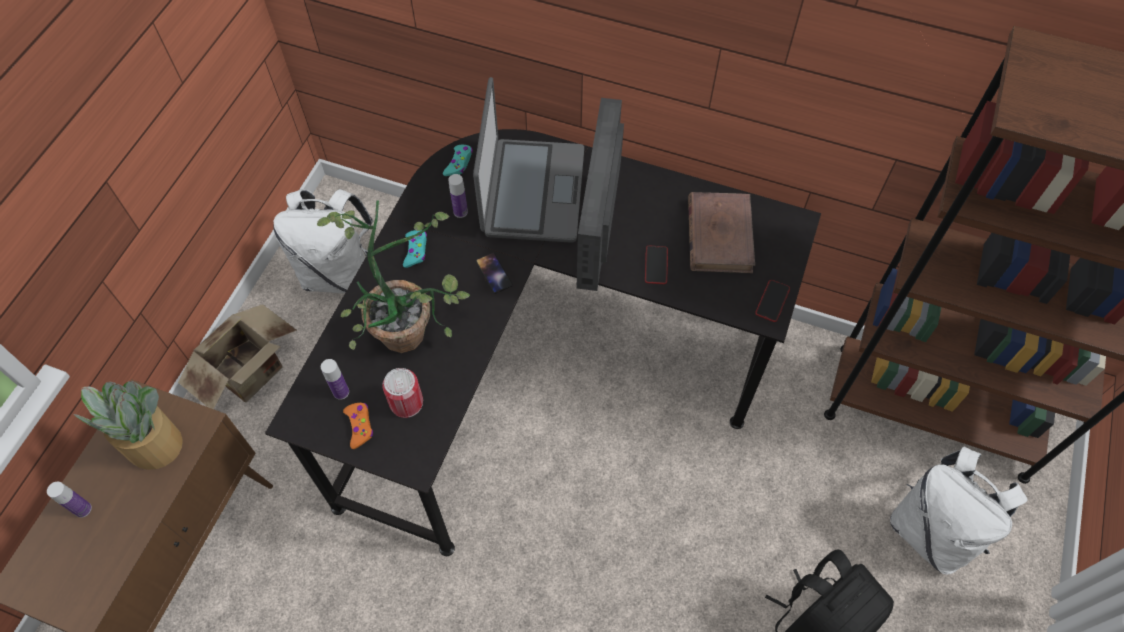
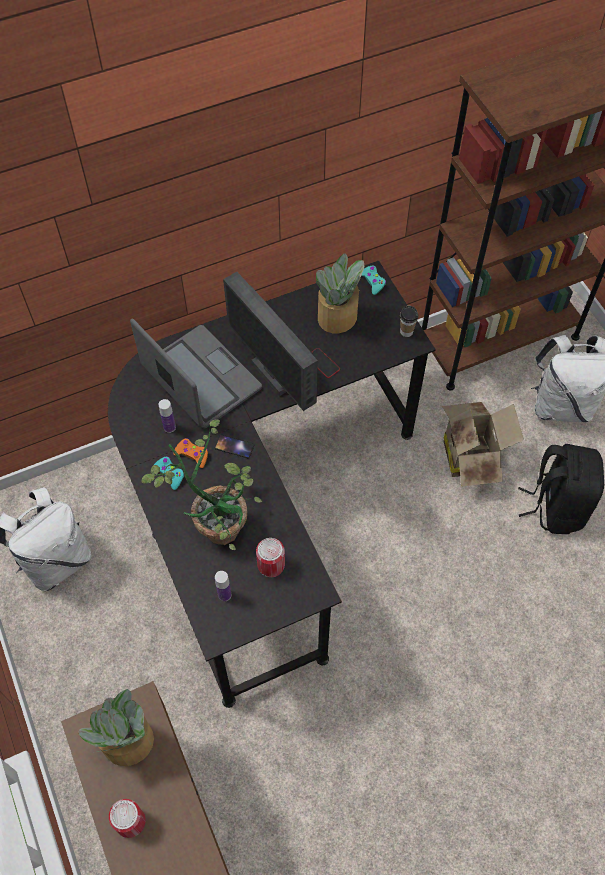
camera: 45 degrees left, 0 degrees up
bottle [47,482,92,518] -> can [109,799,146,838]
cardboard box [178,304,297,409] -> cardboard box moved to [442,402,524,487]
orange game controller [343,403,373,449] -> orange game controller moved to [173,438,208,468]
turquoise game controller [443,145,473,176] -> turquoise game controller moved to [361,266,386,295]
brown book [688,192,755,273] -> potted plant [316,253,364,333]
phone [755,280,790,322] -> cup [400,306,418,337]

